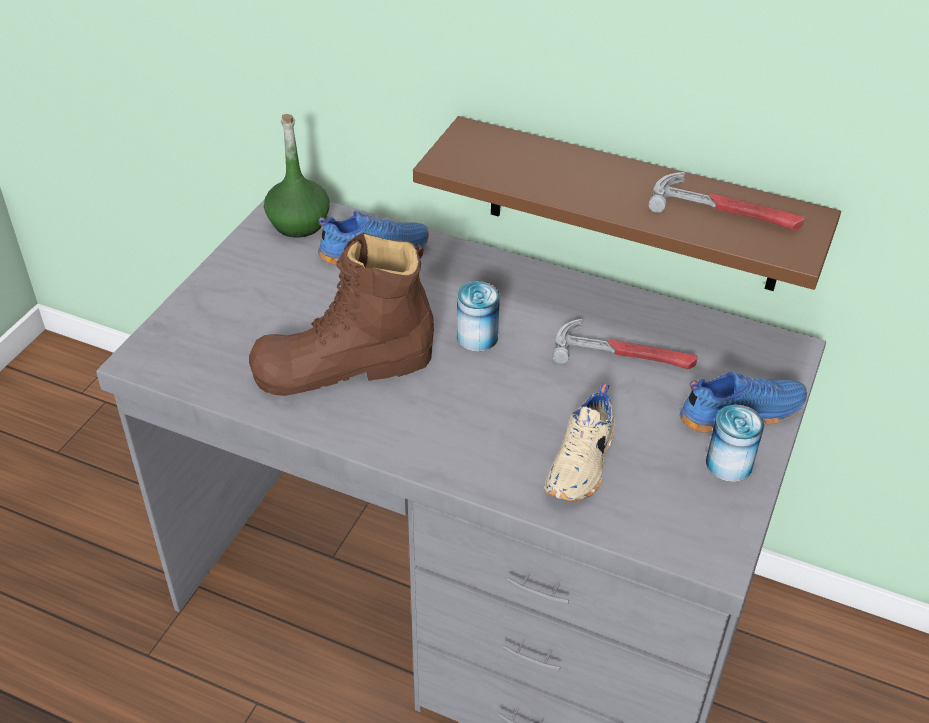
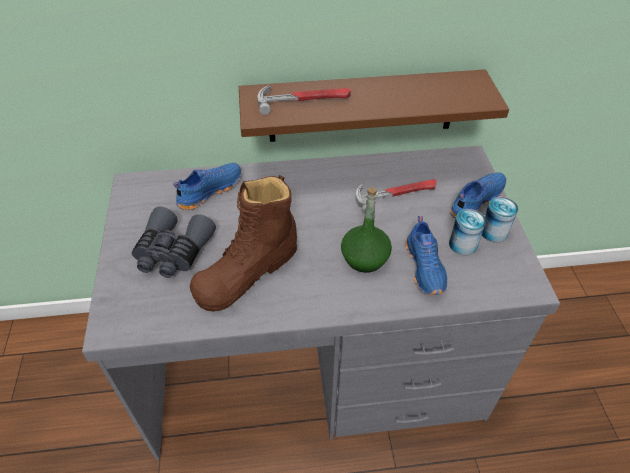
camera: 30 degrees left, 5 degrees up
green bottle [264,114,330,238] -> green bottle moved to [341,188,392,273]
can [457,282,500,351] -> can moved to [449,209,486,255]
beige shoe [544,383,615,501] -> blue shoe [405,216,447,295]
hammer [648,172,805,230] -> hammer moved to [257,85,351,115]
none -> grey binoculars [132,207,216,278]

